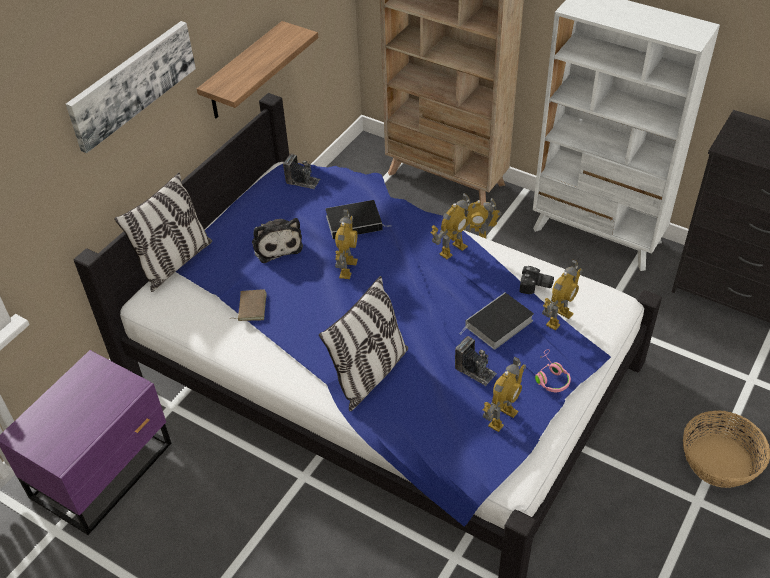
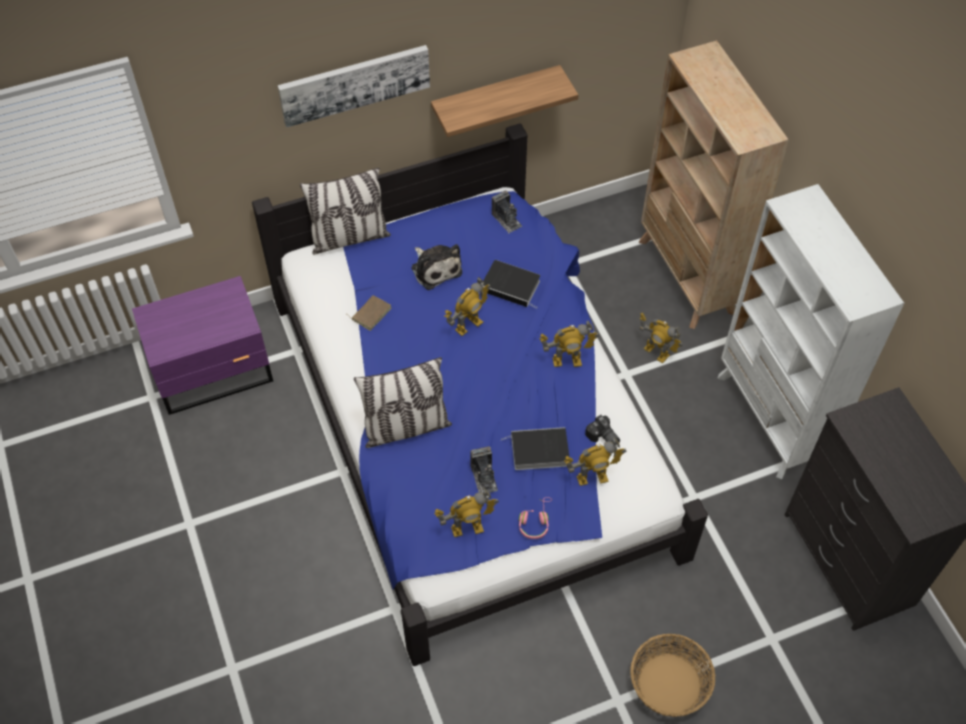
camera: 35 degrees right, 10 degrees up
plush toy [252,218,303,263] -> plush toy turned 45 degrees counterclockwise [411,244,462,290]

